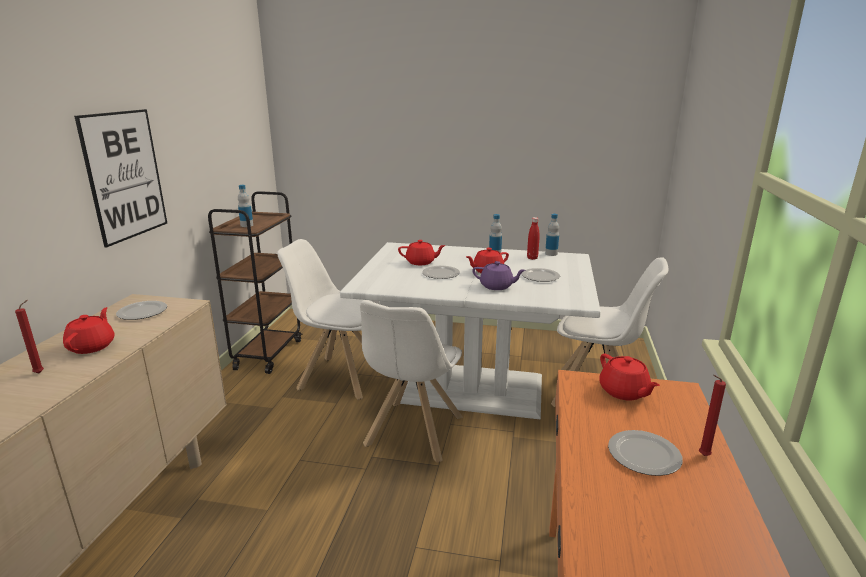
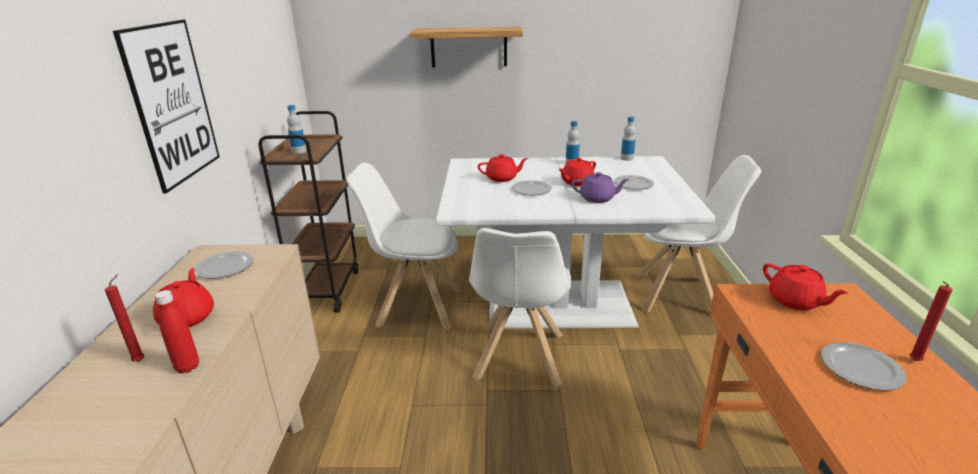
camera: 10 degrees left, 5 degrees up
red bottle [527,217,540,260] -> red bottle moved to [155,290,199,374]
none -> shelf [411,27,523,67]

